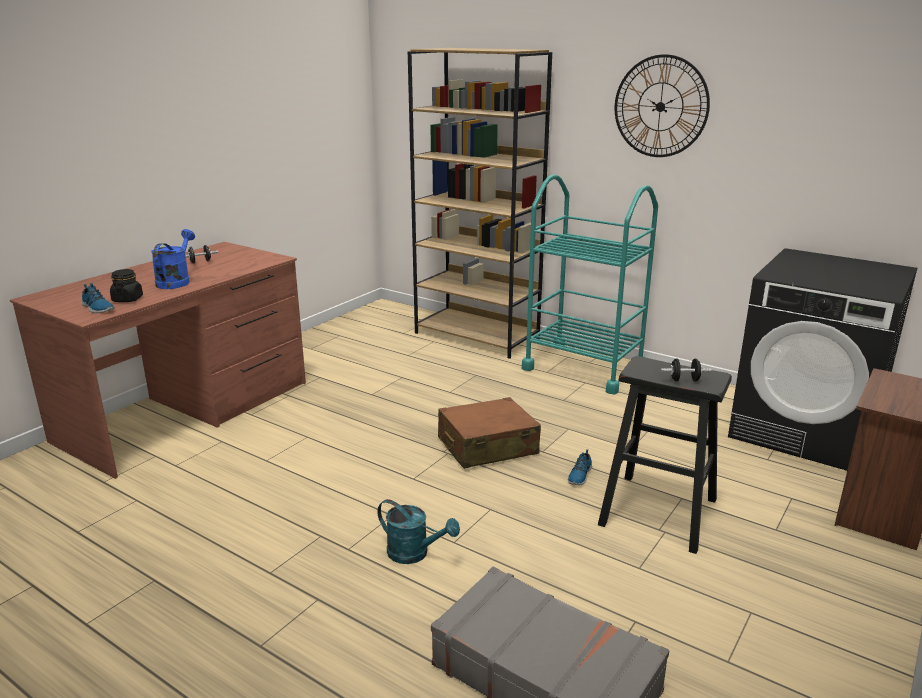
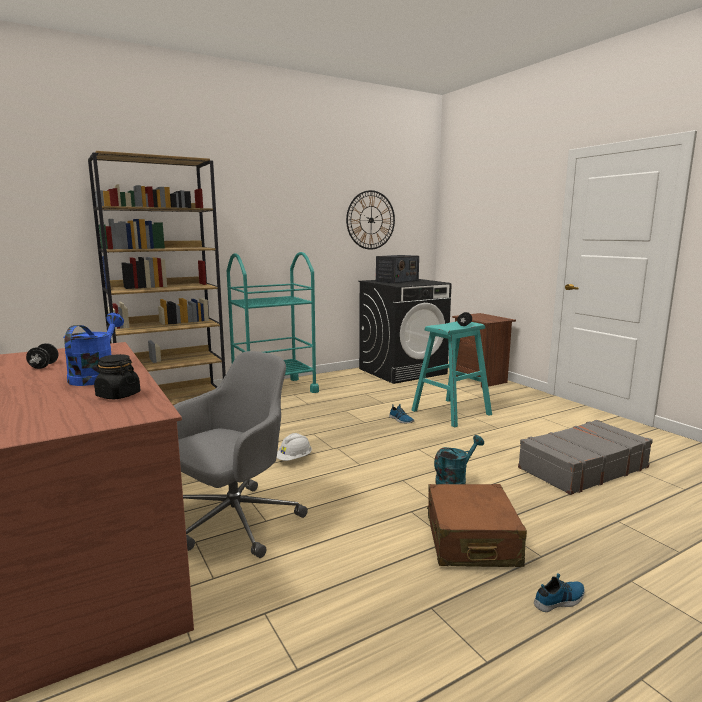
camera: 65 degrees left, 10 degrees down
shoe [82,283,115,313] -> shoe moved to [534,573,585,612]
blue watering can [151,229,195,289] -> blue watering can turned 60 degrees clockwise [63,313,124,386]
brown suitcase [438,397,541,469] -> brown suitcase moved to [427,484,527,567]
black stool [598,356,732,554] -> turquoise stool [411,321,492,427]
wall clock [615,54,710,157] -> wall clock moved to [346,190,395,250]
none -> grey office chair [173,351,308,558]
none -> white hard hat [277,433,312,461]
none -> radio [376,255,419,283]

